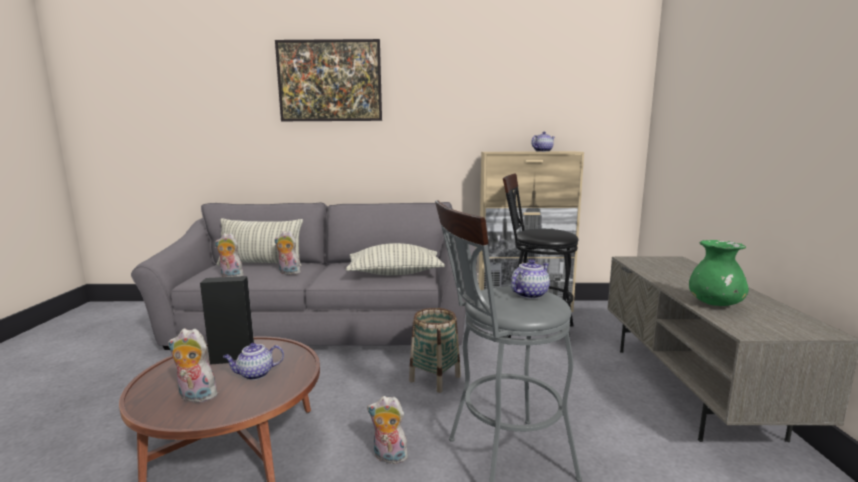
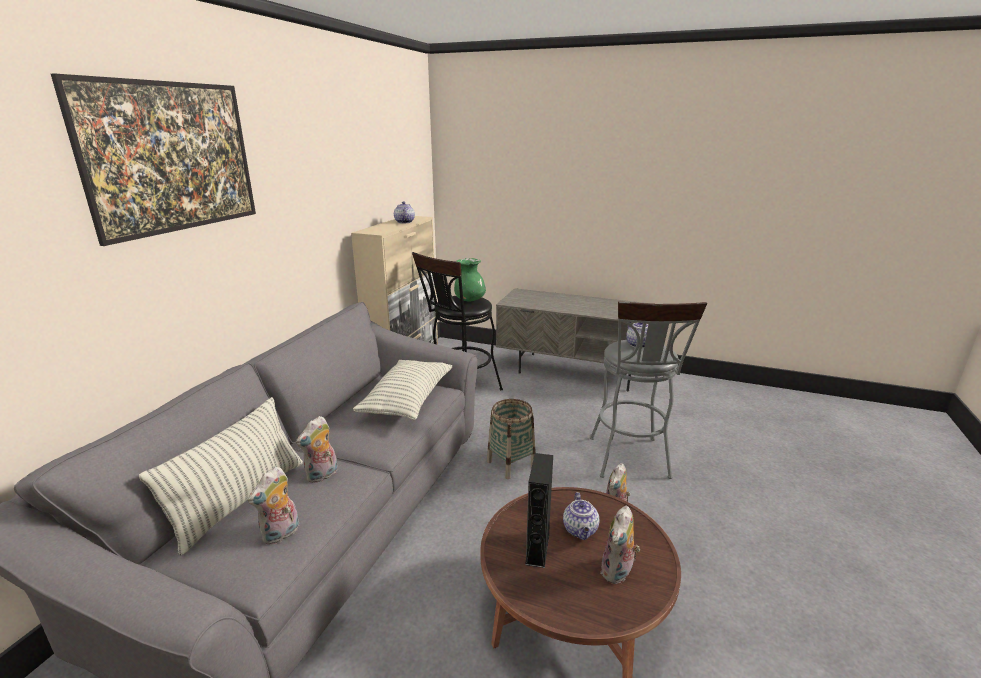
camera: 70 degrees left, 10 degrees up
green vase [689,240,749,306] -> green vase moved to [454,258,486,301]

